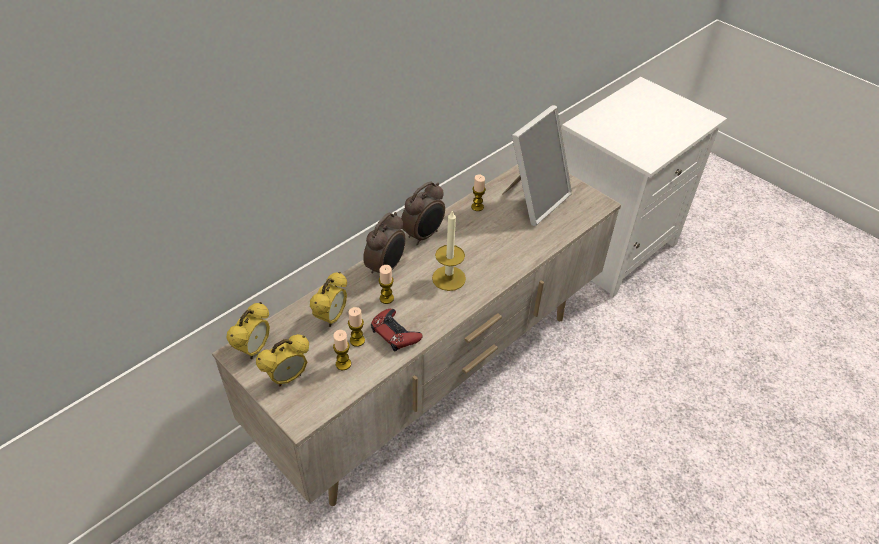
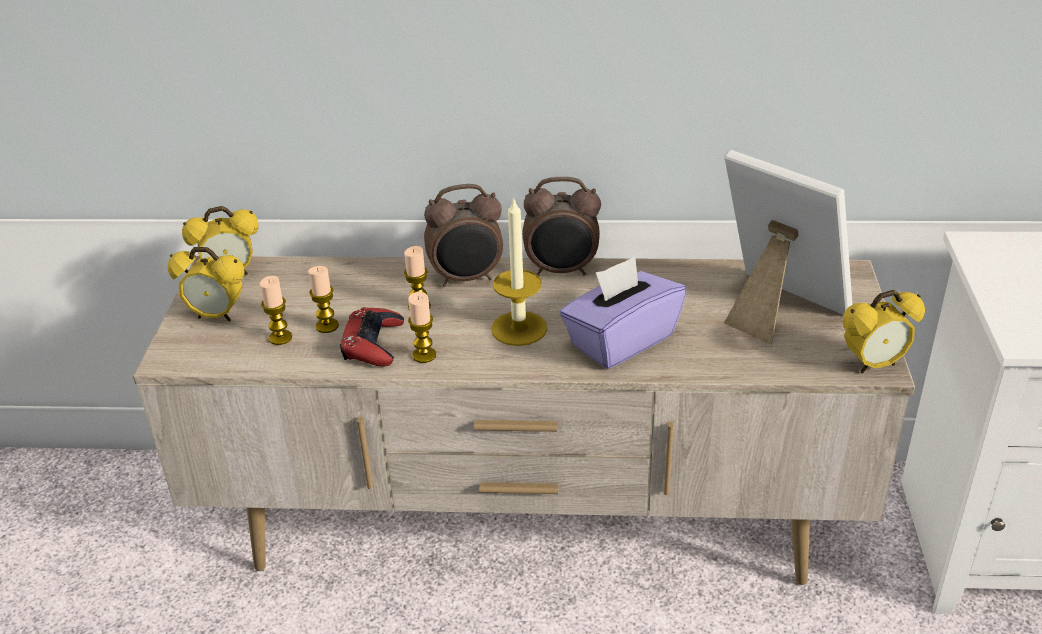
camera: 50 degrees right, 10 degrees down
alarm clock [310,272,347,327] -> alarm clock moved to [843,290,925,373]
candle [471,174,486,211] -> candle moved to [408,292,436,363]
picture frame [502,105,572,226] -> picture frame turned 135 degrees counterclockwise [724,150,852,345]
none -> purple tissue box [560,256,687,369]

